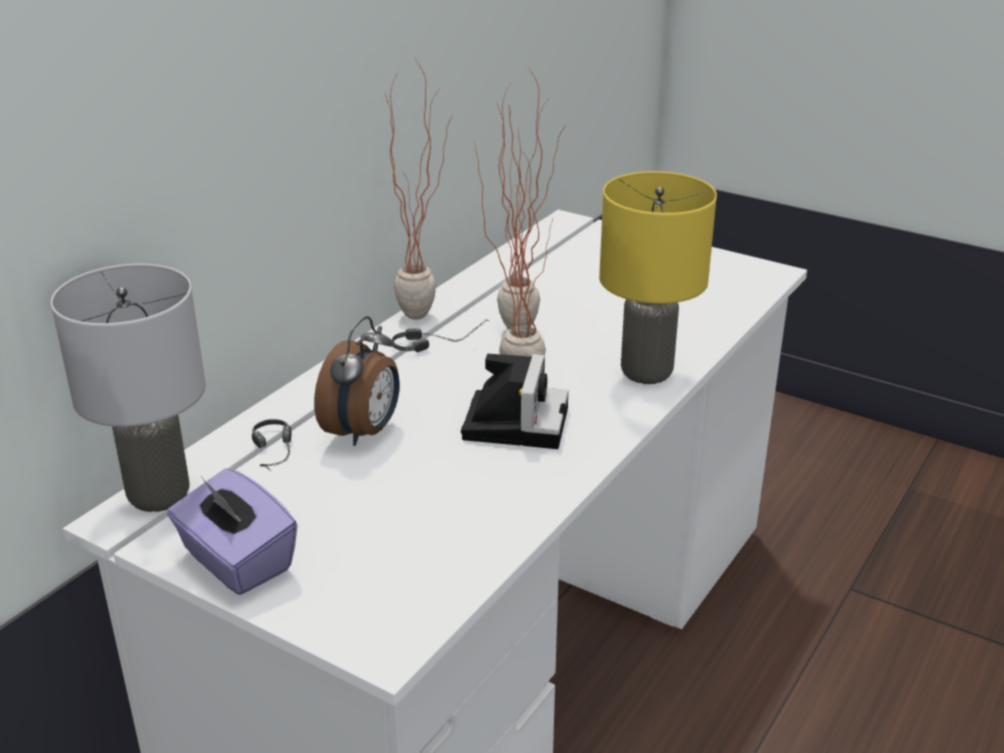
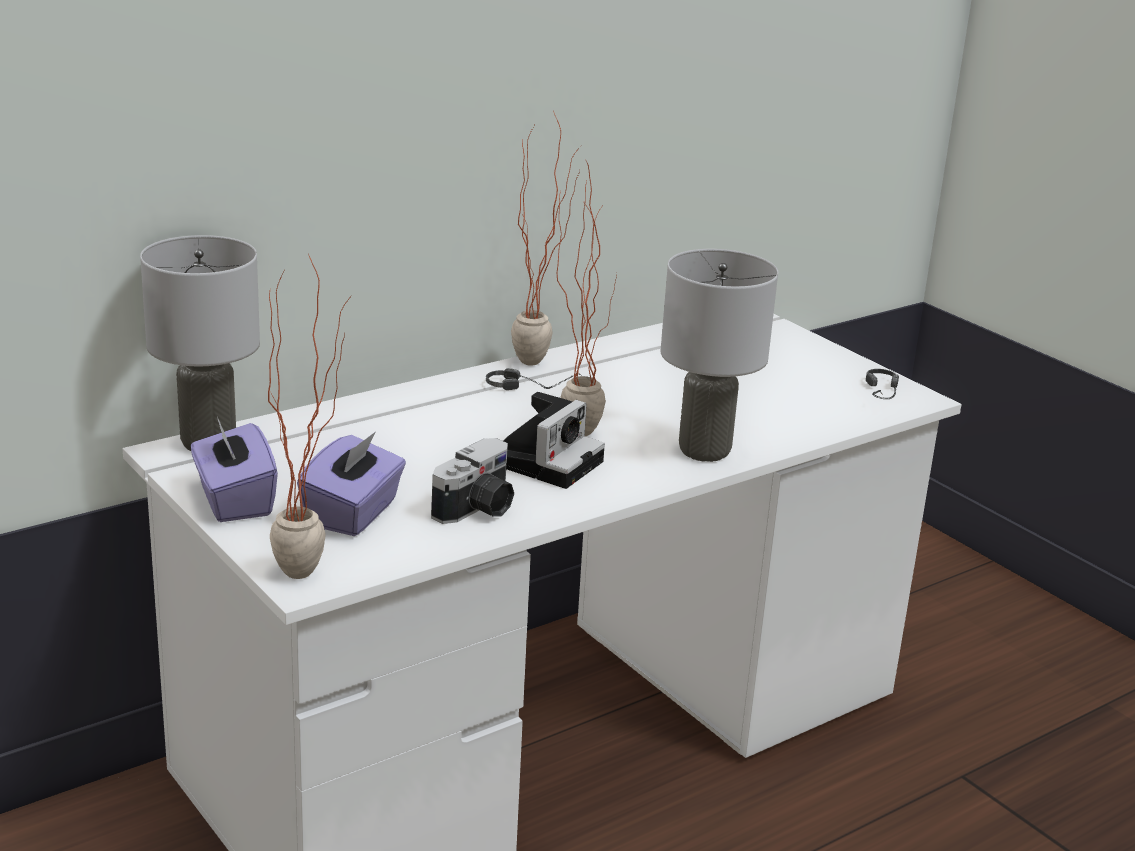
camera: 20 degrees right, 5 degrees down
headphones [252,419,292,471] -> headphones moved to [866,369,899,400]
alarm clock [314,316,400,446] -> none
potted plant [497,67,565,329] -> potted plant moved to [268,254,352,579]
yellow table lamp [599,171,717,384] -> white table lamp [661,249,778,462]
none -> purple tissue box [297,432,406,536]
none -> camera [431,438,514,524]

